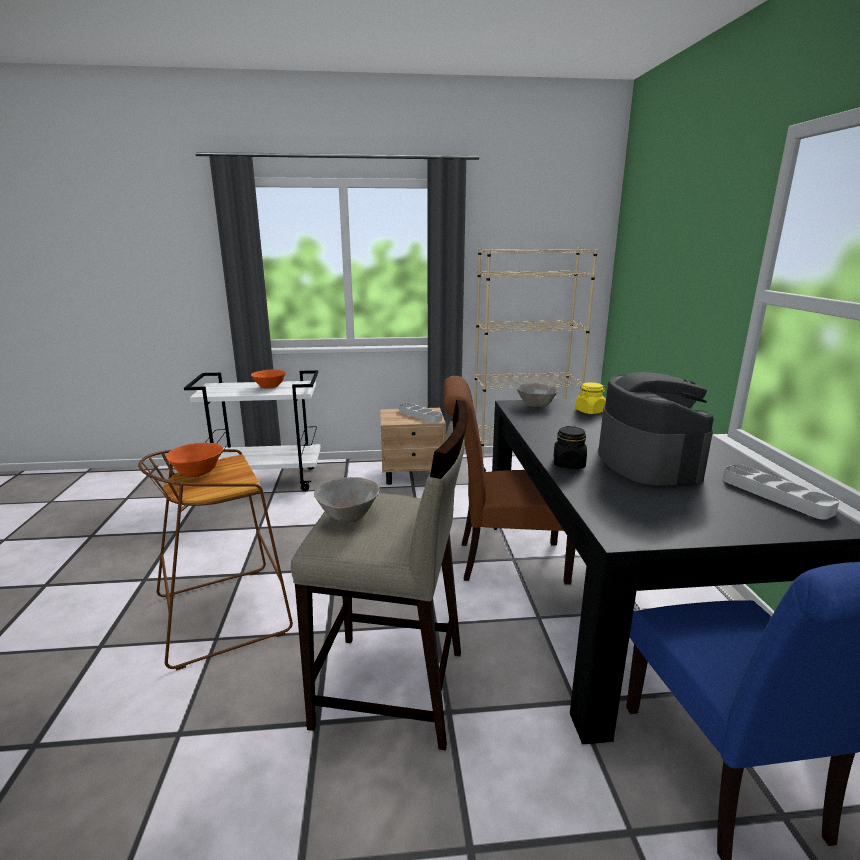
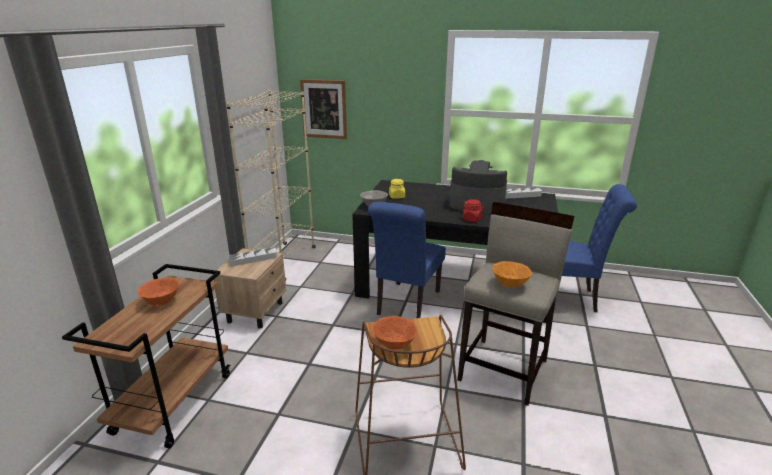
camera: 70 degrees left, 5 degrees up
white cart [184,370,321,491] -> brown cart [62,264,230,449]
grey bowl [314,477,380,523] -> orange bowl [492,261,532,288]
brown chair [444,376,576,585] -> blue chair [368,202,446,318]
black jar [554,426,587,469] -> red jar [462,199,484,222]
none -> picture [300,79,347,139]

